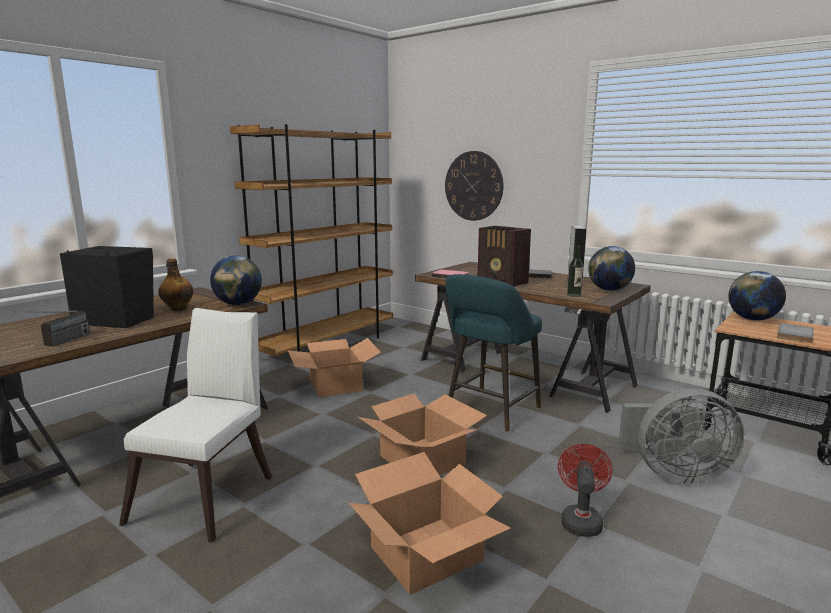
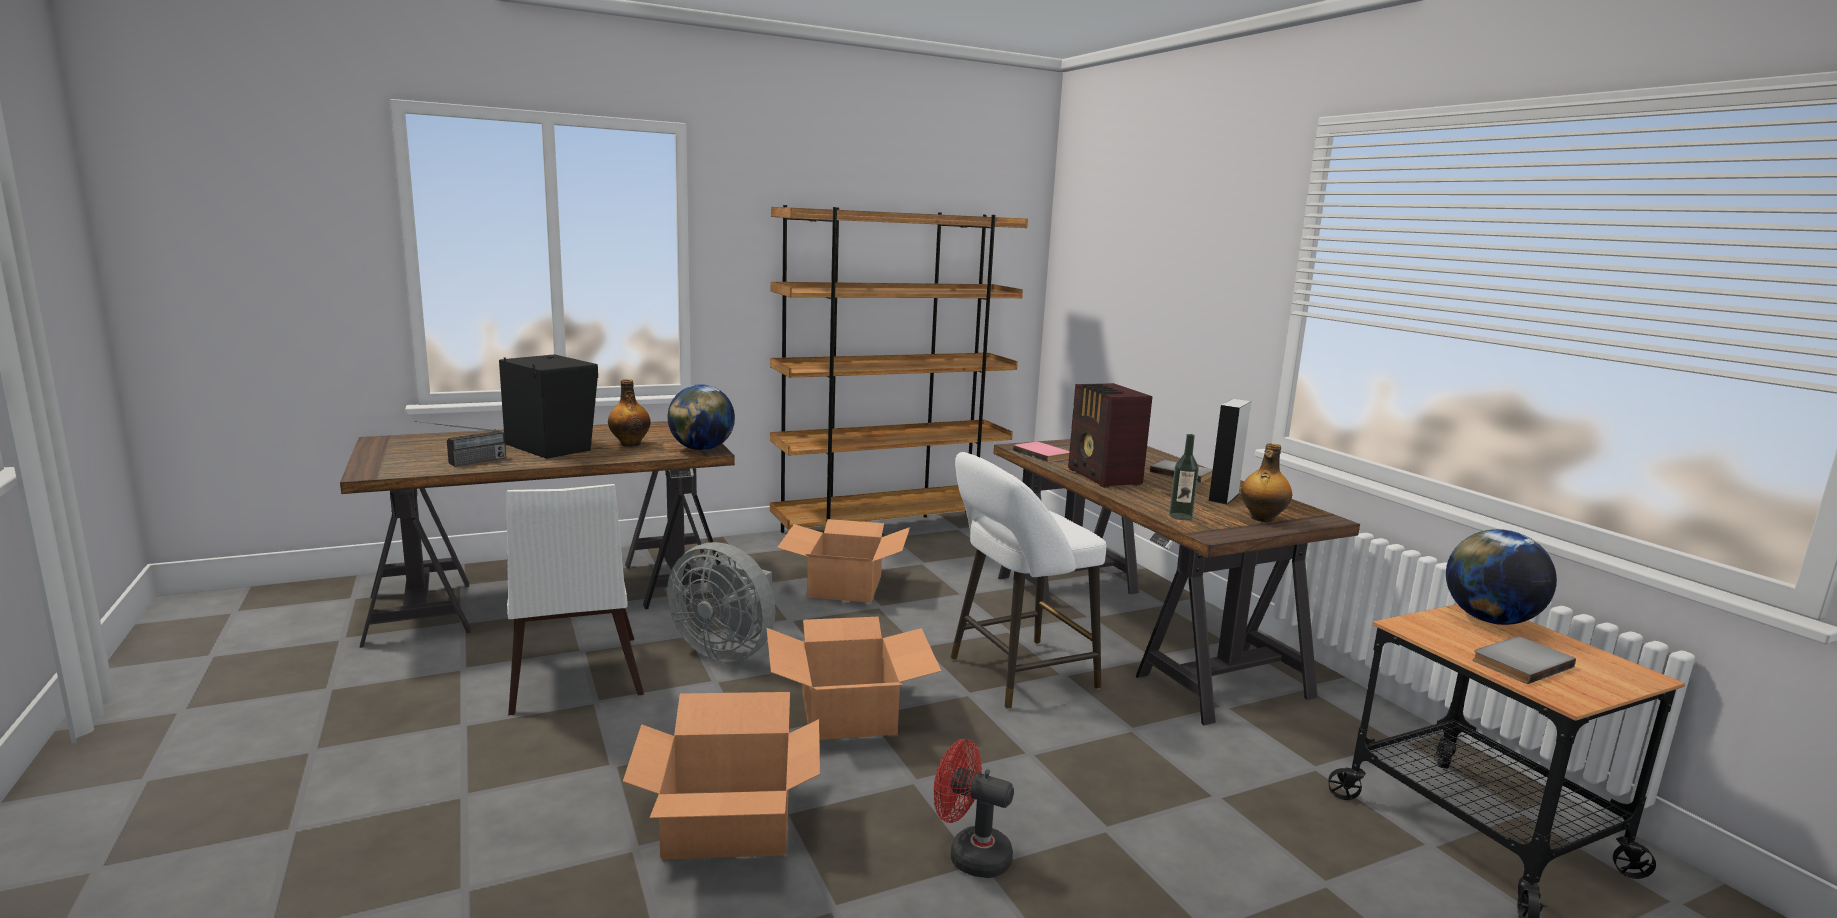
camera: 25 degrees right, 0 degrees up
white chair [119,308,272,543] -> white chair turned 120 degrees clockwise [507,484,644,715]
wall clock [445,151,504,221] -> none
turquoise stool [446,274,542,432] -> white stool [951,452,1106,709]
red fan [558,444,612,537] -> red fan turned 105 degrees counterclockwise [934,739,1014,878]
globe [588,246,635,291] -> bottle [1241,443,1292,522]
grey fan [618,388,744,485] -> grey fan moved to [667,542,775,662]

